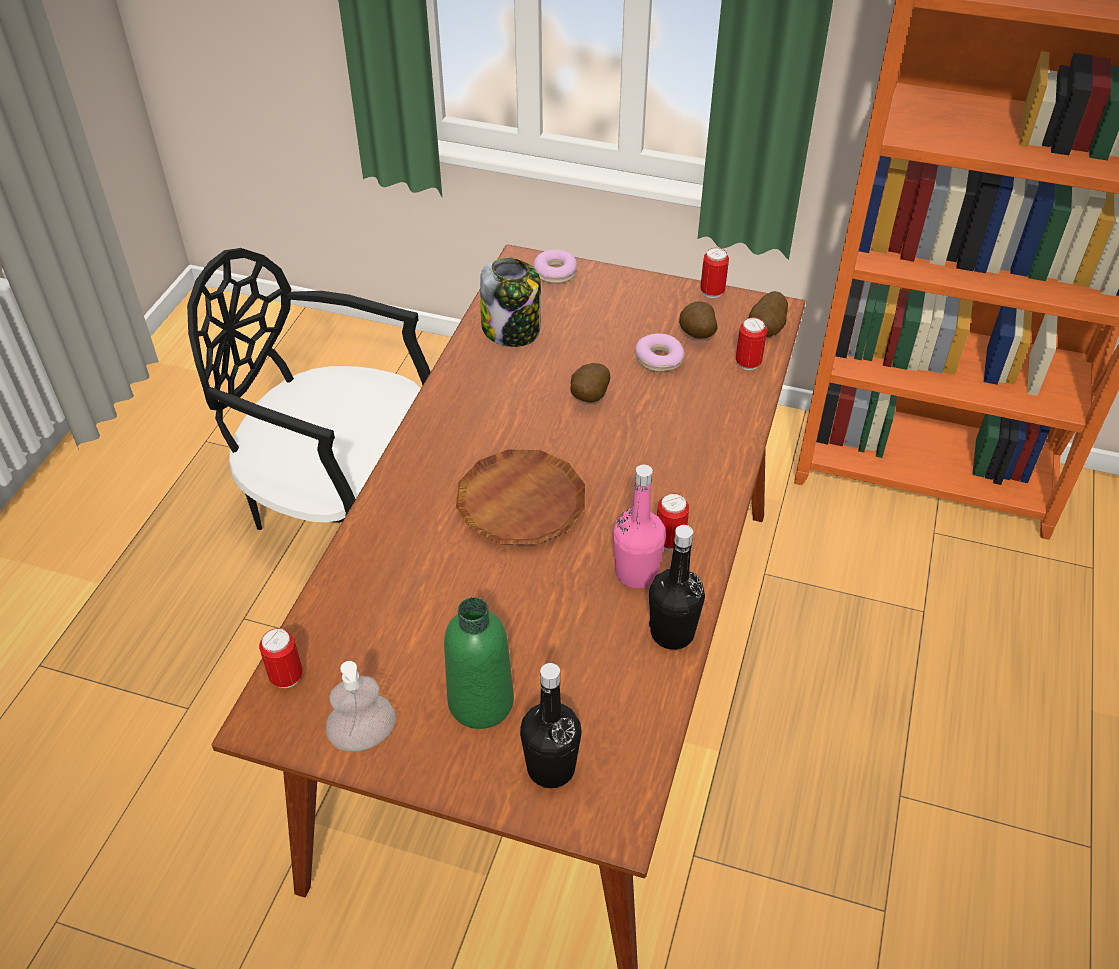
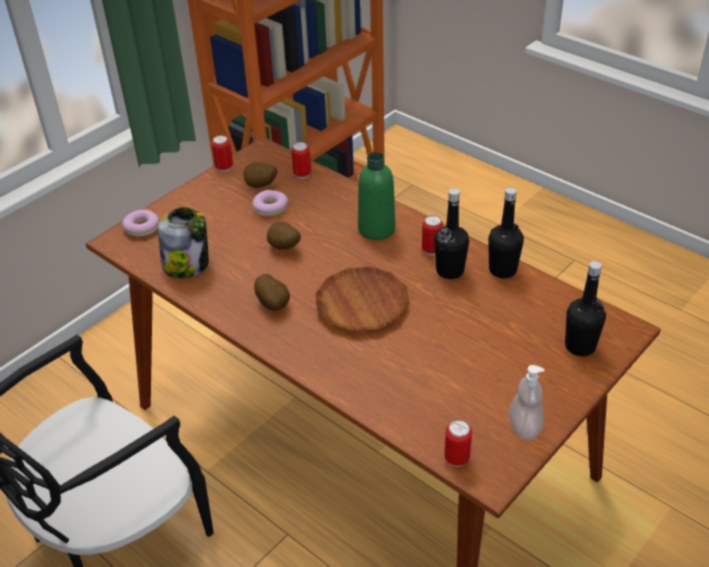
camera: 65 degrees left, 5 degrees down
green bottle [444,597,514,729] -> green bottle moved to [358,152,396,240]
pink bottle [613,465,666,589] -> black bottle [434,188,469,279]
potato [749,291,788,337] -> potato moved to [254,274,290,311]

